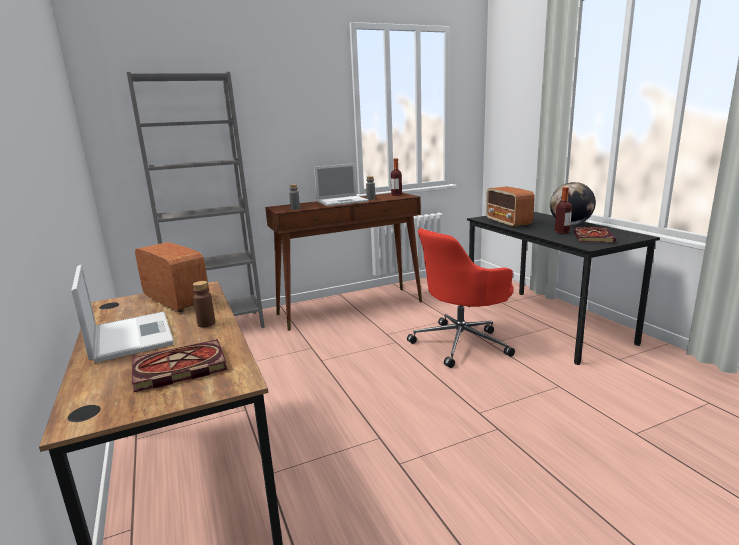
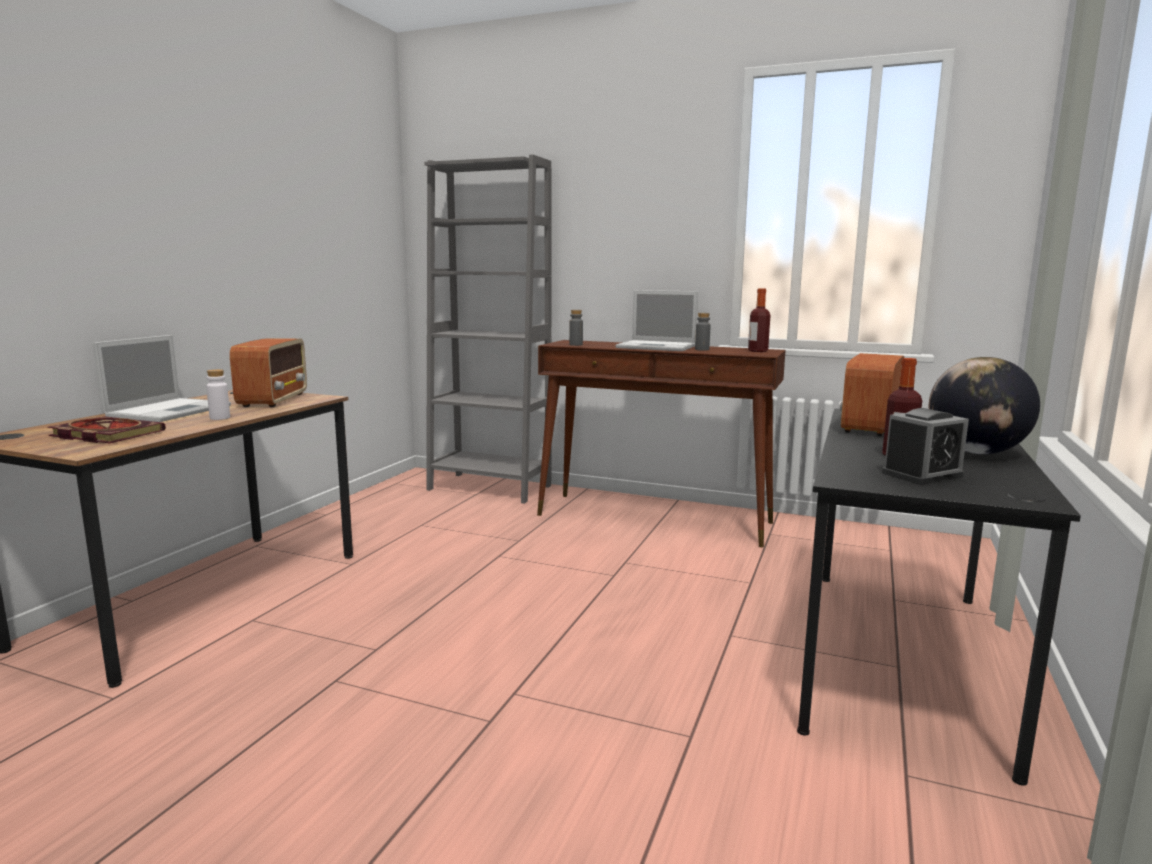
camera: 45 degrees right, 5 degrees down
brown bottle [193,281,215,327] -> white bottle [206,369,230,420]
red office chair [407,228,515,368] -> none
book [574,227,616,242] -> alarm clock [882,408,969,485]

